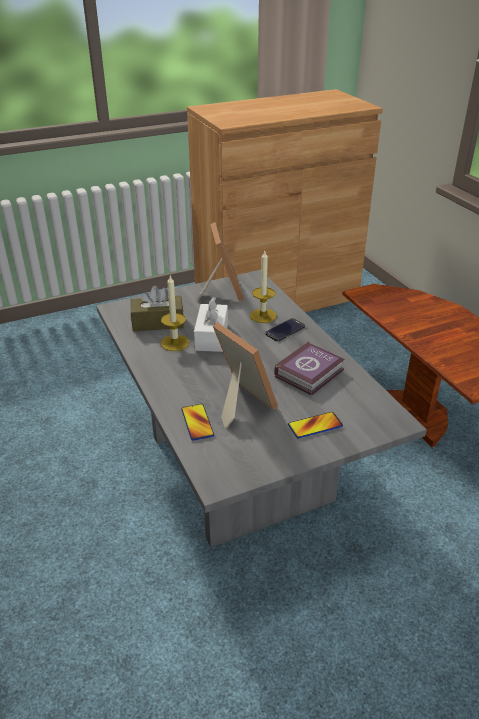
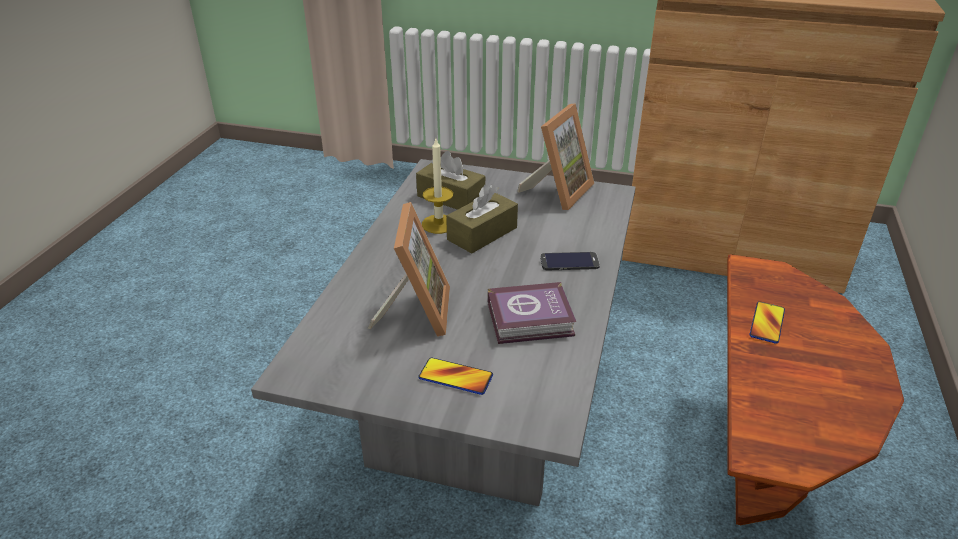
camera: 40 degrees right, 0 degrees up
phone [181,404,214,441] -> phone moved to [749,301,785,344]
white tissue box [194,297,228,352] -> brown tissue box [446,184,518,253]
candle [250,251,277,323] -> none

